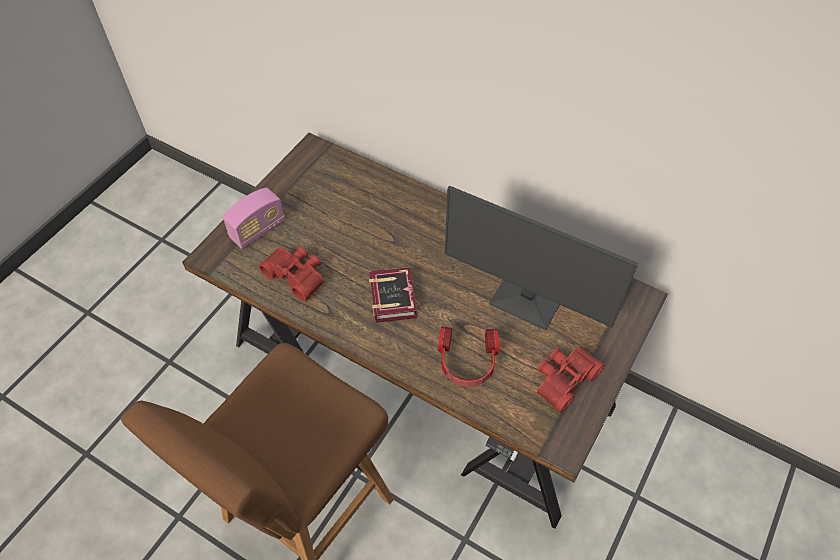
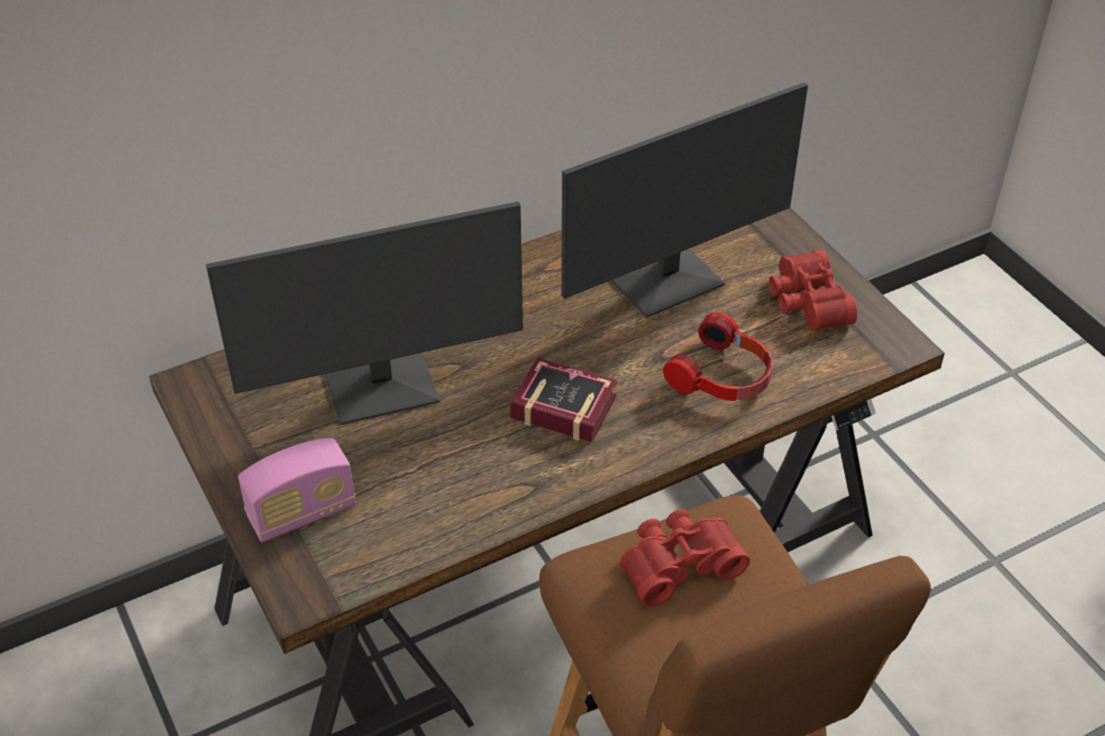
camera: 60 degrees left, 10 degrees down
radio [223,187,285,249] -> radio turned 75 degrees clockwise [238,438,356,542]
red binoculars [258,247,324,302] -> red binoculars moved to [620,509,750,607]
none -> monitor [206,201,523,425]

